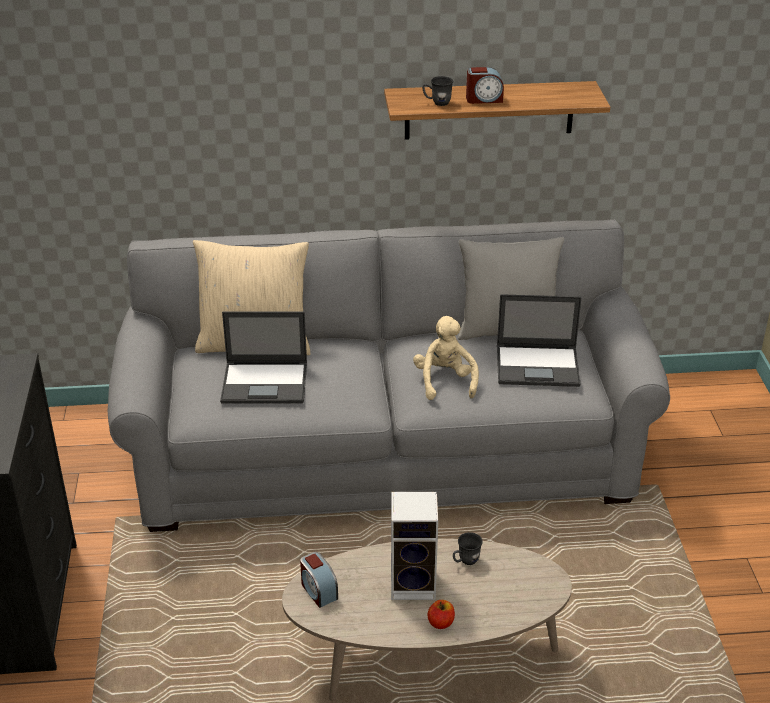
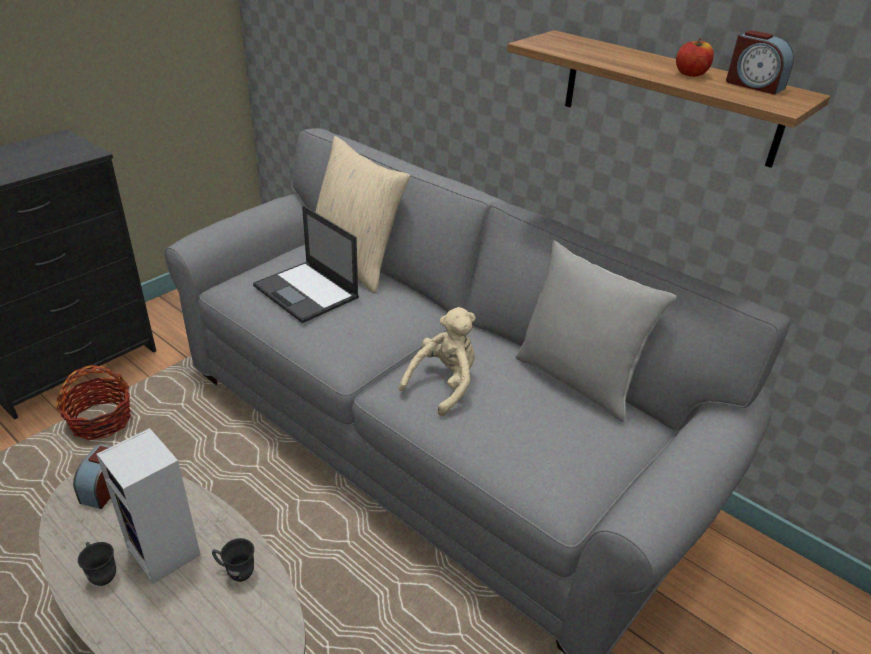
camera: 45 degrees right, 0 degrees up
grey mug [422,76,454,106] -> grey mug moved to [78,542,116,586]
apple [428,600,455,629] -> apple moved to [676,38,714,77]
alarm clock [466,67,504,104] -> alarm clock moved to [726,30,794,95]
laptop [497,294,582,387] -> none
none -> basket [55,365,131,440]

